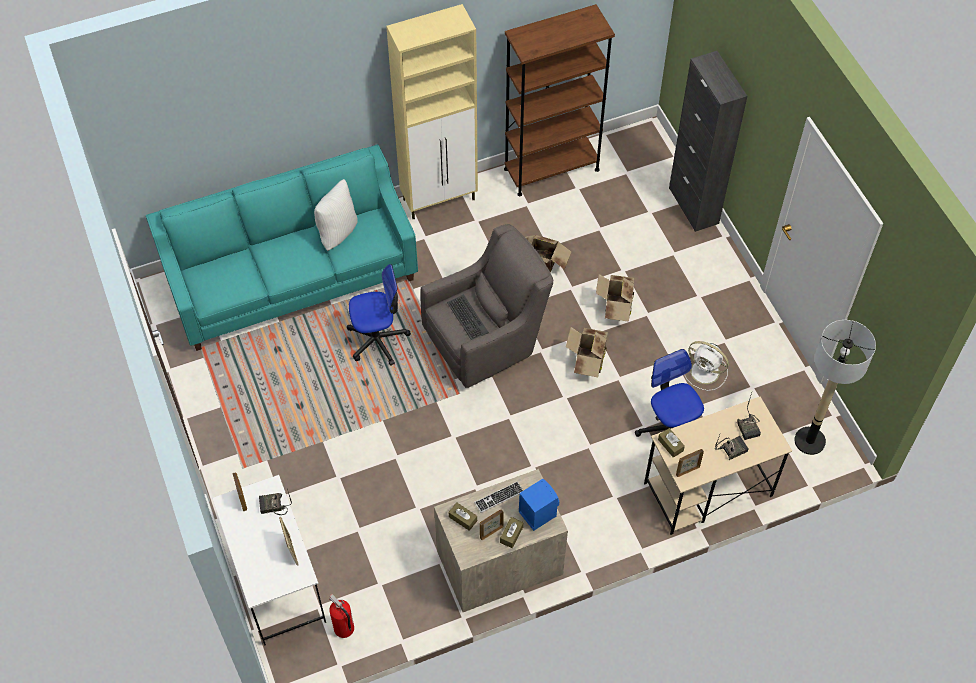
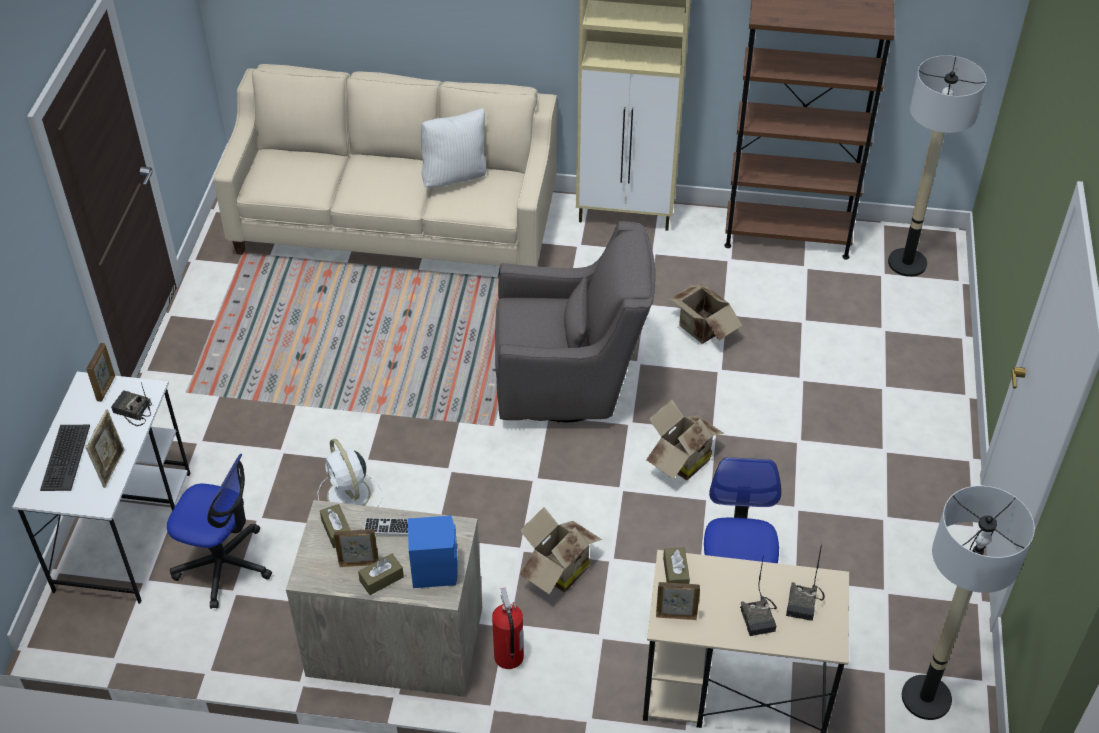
camera: 30 degrees right, 10 degrees down
turquoise sofa [146,144,418,351] -> beige sofa [213,64,557,266]
fire extinguisher [329,594,354,638] -> fire extinguisher moved to [492,587,524,669]
office chair [347,264,411,366] -> office chair moved to [167,454,272,609]
keyboard [447,294,489,340] -> keyboard moved to [40,425,90,491]
cardboard box [596,274,634,322] -> cardboard box moved to [520,507,602,594]
black cabinet [669,51,747,232] -> none
white fan [684,341,729,391] -> white fan moved to [318,439,383,507]
radio [715,435,749,460] -> radio turned 75 degrees clockwise [740,559,777,636]
none -> floor lamp [888,55,986,277]

